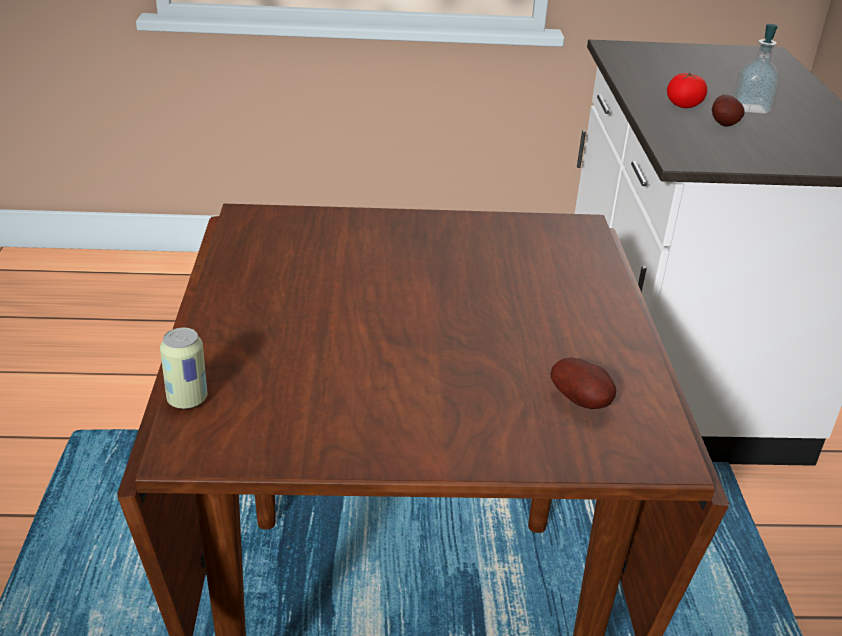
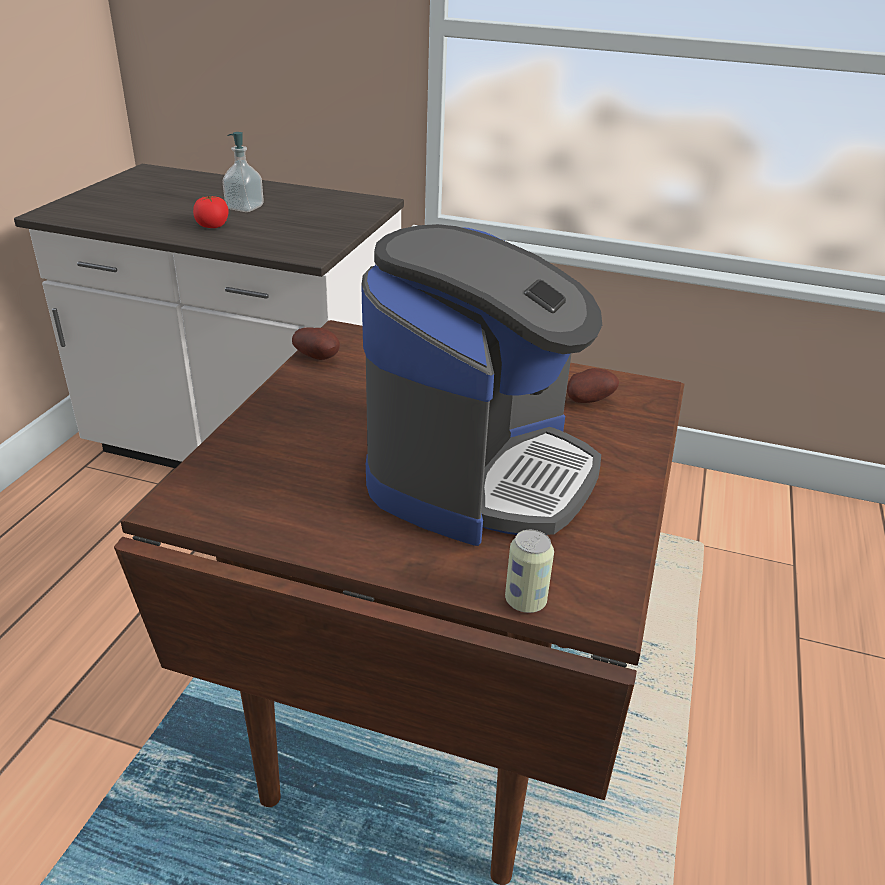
camera: 70 degrees left, 0 degrees up
potato [712,94,745,127] -> potato moved to [292,327,340,360]
none -> coffee machine [361,224,602,546]

